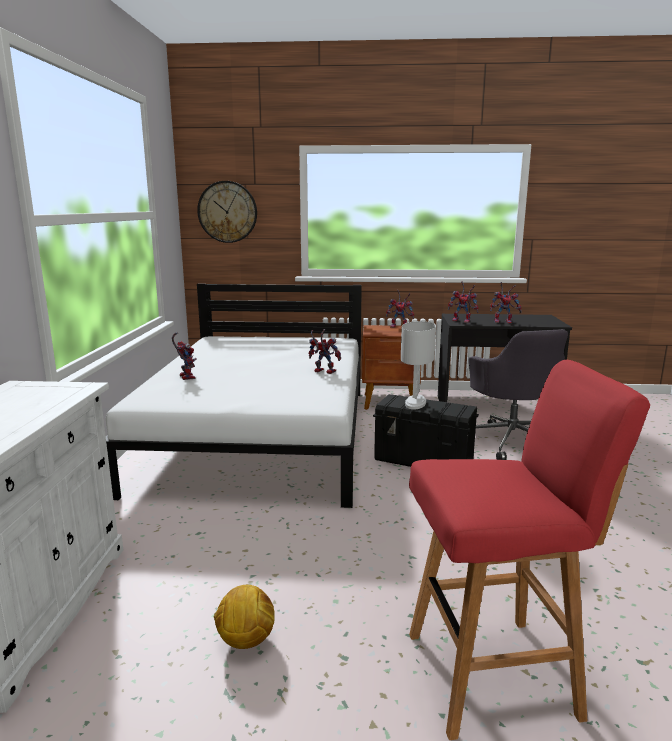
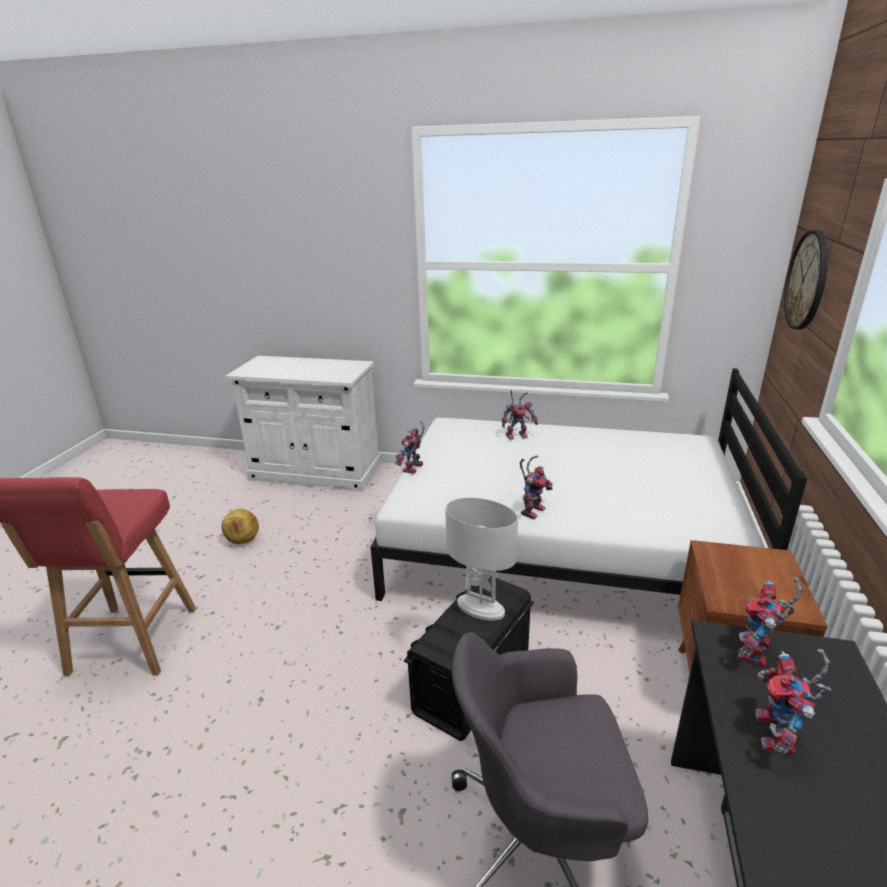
camera: 100 degrees right, 10 degrees up
toy robot [386,290,414,328] -> toy robot moved to [395,421,424,474]

